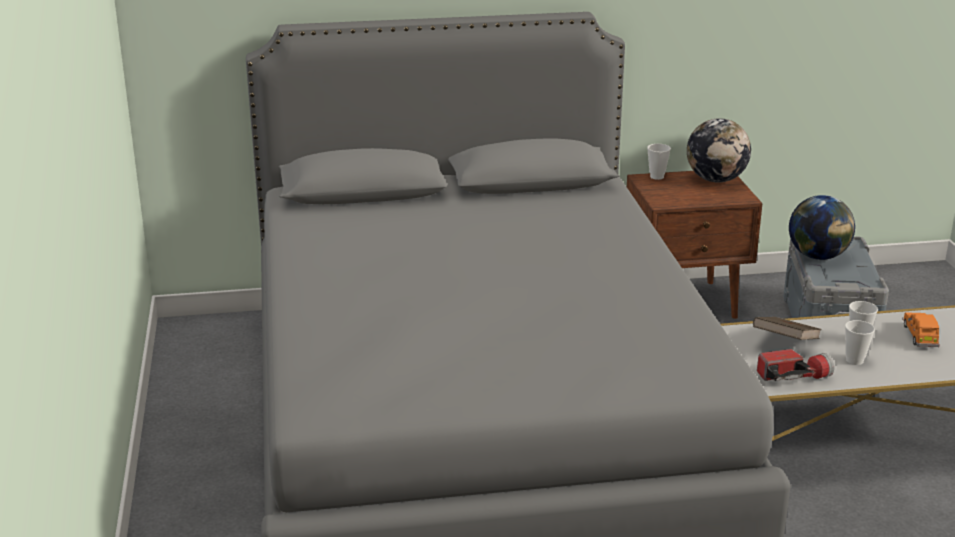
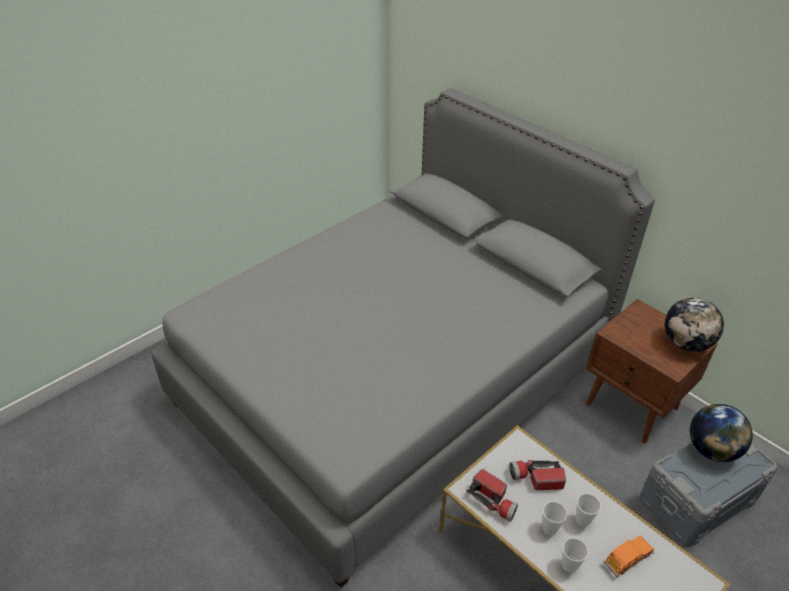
camera: 55 degrees right, 15 degrees up
cup [647,144,671,180] -> cup moved to [562,538,588,573]
brown book [753,317,822,340] -> flashlight [509,460,566,490]

